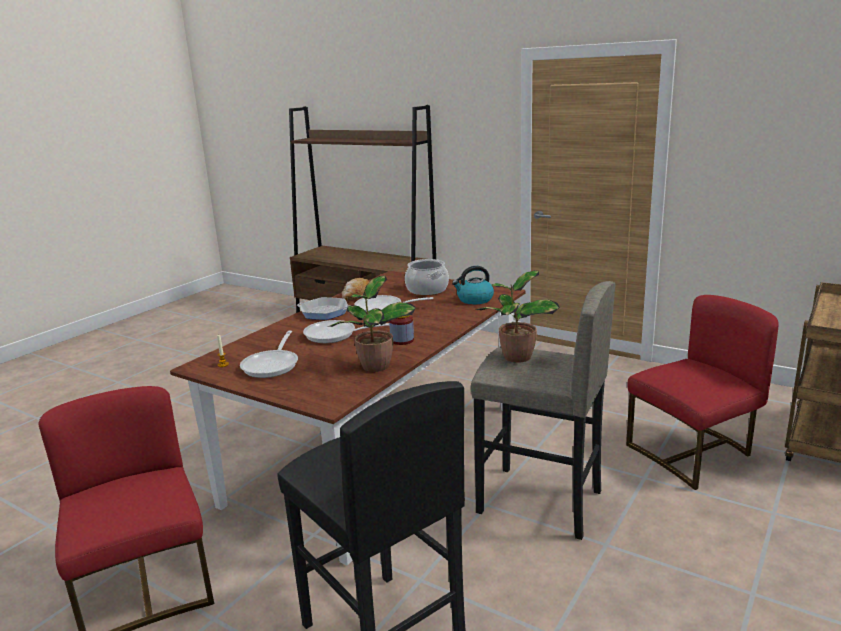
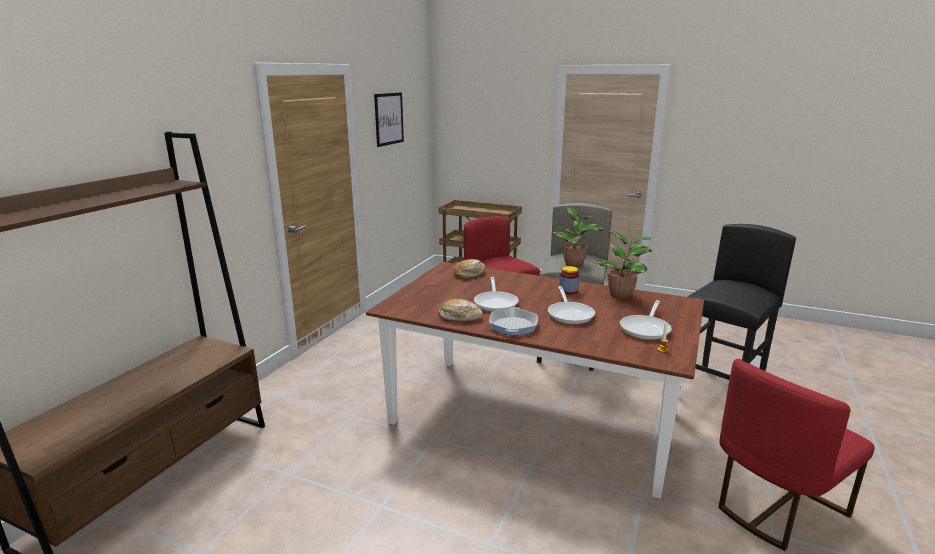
camera: 100 degrees left, 0 degrees up
frying pan [240,330,298,378] -> frying pan turned 120 degrees clockwise [620,300,672,340]
cooking pot [405,259,449,295] -> none
kettle [452,266,494,304] -> bread [453,259,486,279]
none -> picture [374,92,404,147]

